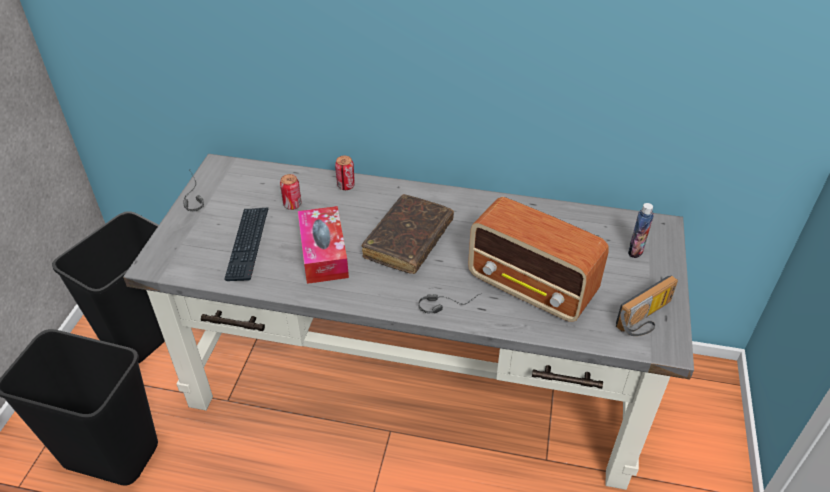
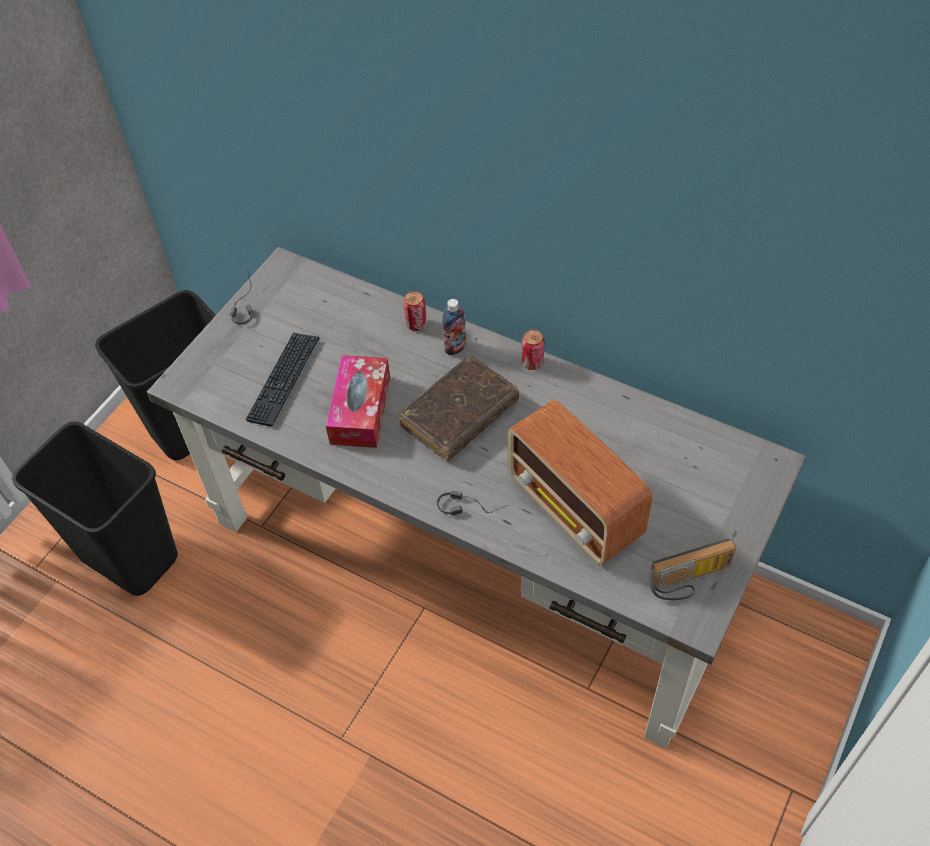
camera: 20 degrees right, 10 degrees up
can [280,174,301,210] -> can moved to [522,330,545,370]
bottle [628,203,654,258] -> bottle moved to [442,299,466,355]

